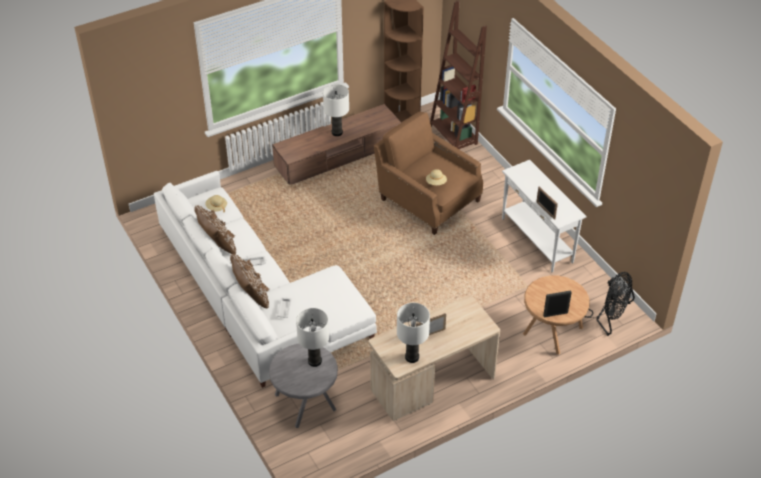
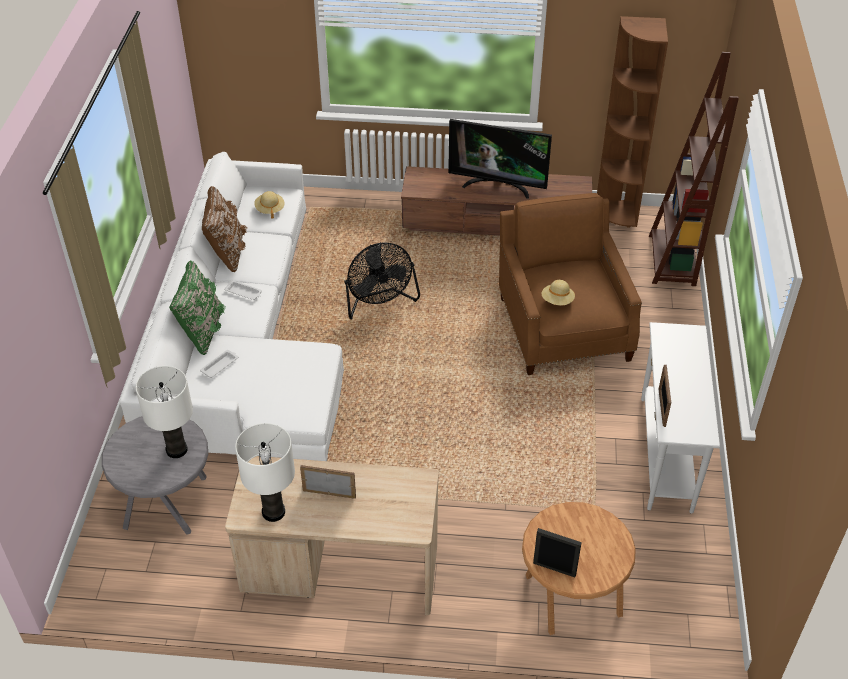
camera: 35 degrees right, 0 degrees up
brown pillow [230,254,269,308] -> green pillow [169,261,226,355]
white table lamp [323,84,349,136] -> television [448,119,552,199]
black fan [584,272,635,336] -> black fan moved to [344,242,420,319]

